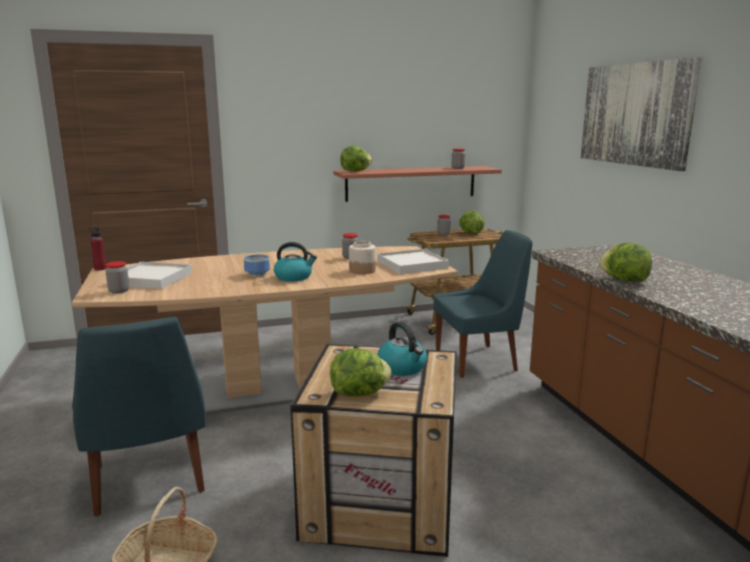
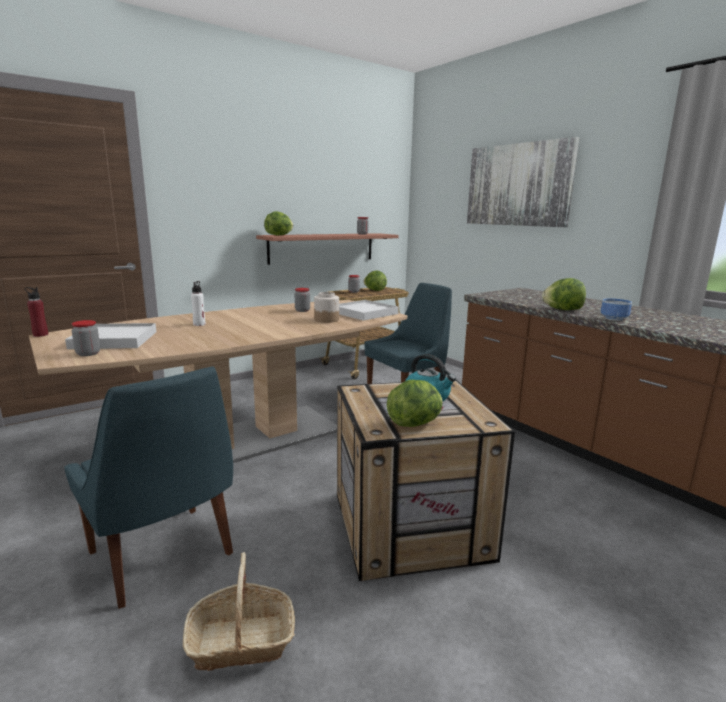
camera: 20 degrees left, 0 degrees up
bowl [244,255,270,277] -> bowl moved to [600,298,632,321]
kettle [274,242,317,282] -> none
none -> white bottle [191,281,205,326]

